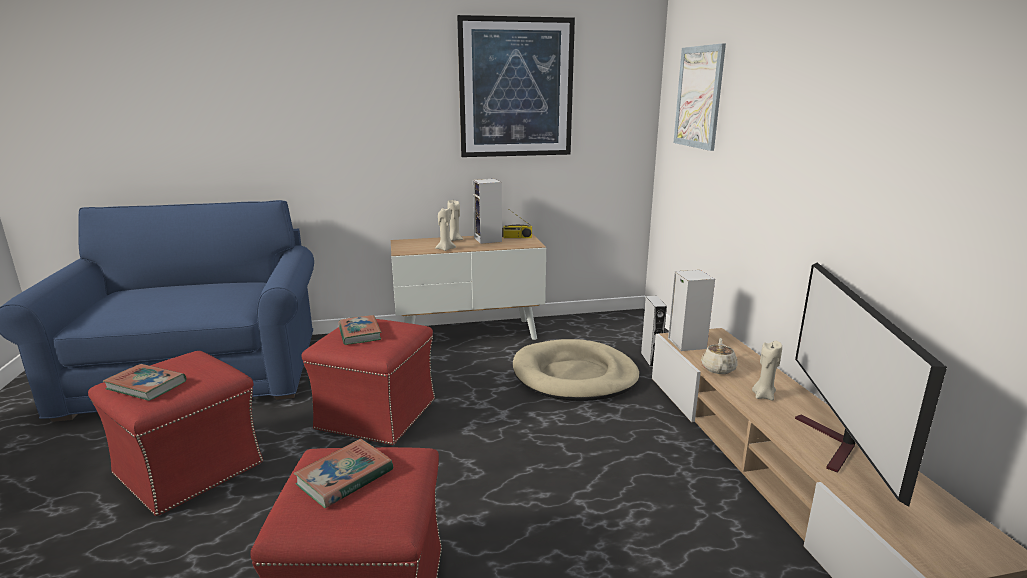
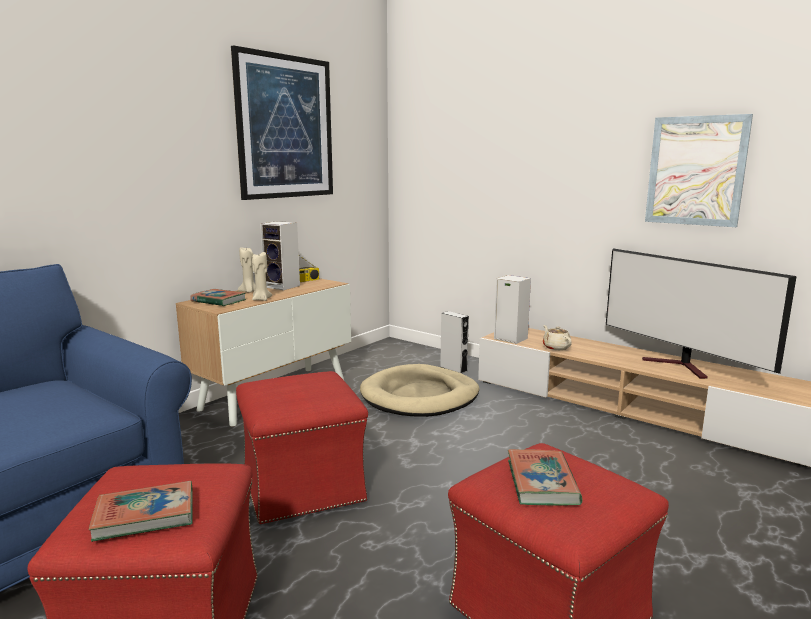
camera: 40 degrees left, 5 degrees down
book [338,315,381,345] -> book moved to [190,289,246,306]
picture [673,43,726,151] -> picture moved to [645,114,753,227]
beige candle [752,341,782,400] -> none

